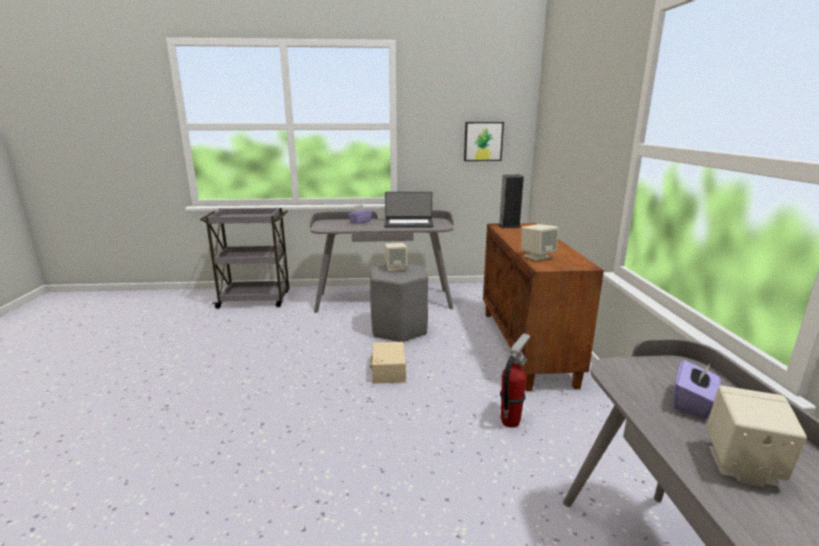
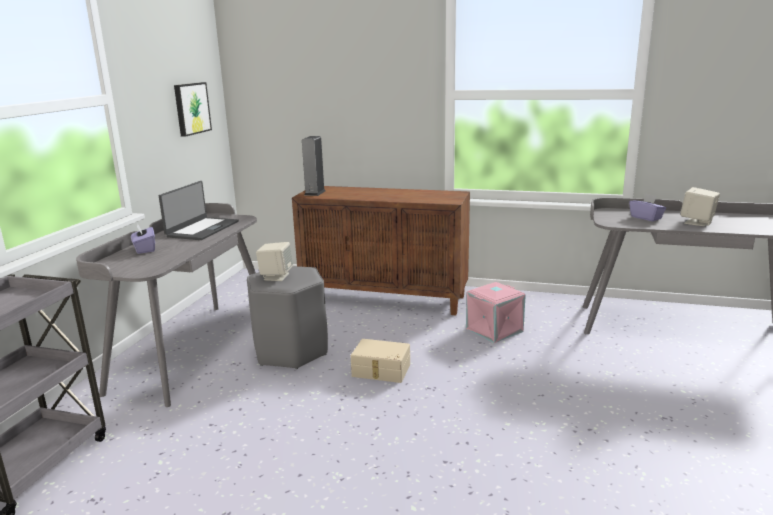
camera: 70 degrees left, 0 degrees up
fire extinguisher [500,333,531,428] -> pink storage box [466,282,526,343]
beige speaker [521,224,558,261] -> none

